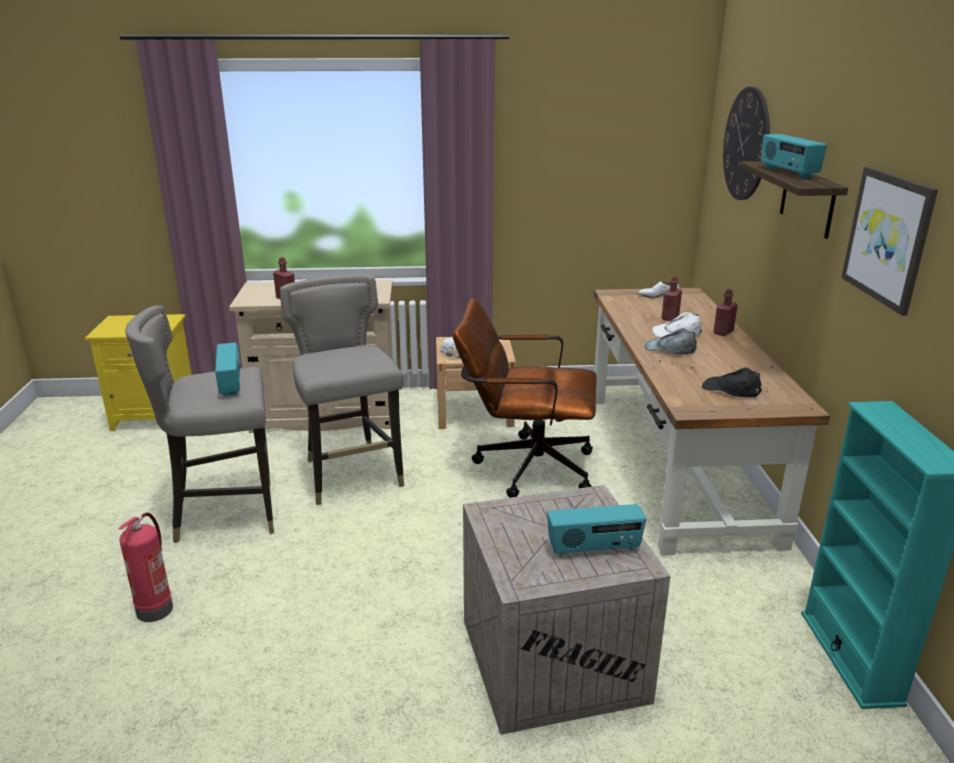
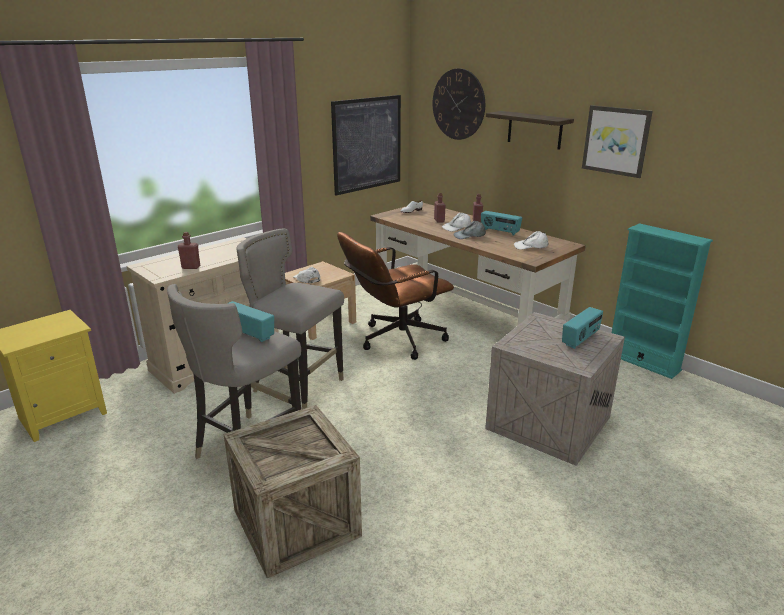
camera: 40 degrees left, 0 degrees up
fire extinguisher [118,513,173,622] -> crate [223,405,362,578]
black cap [702,368,762,397] -> white cap [514,231,549,250]
radio [761,134,827,179] -> radio moved to [481,211,522,236]
none -> picture [331,95,401,195]

